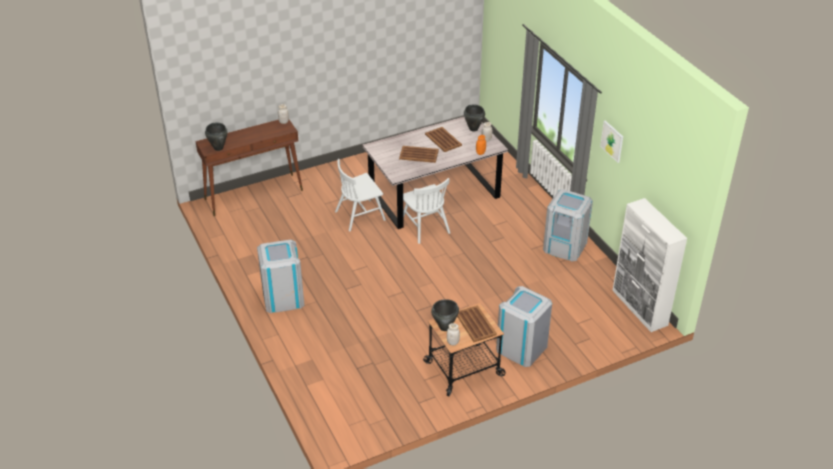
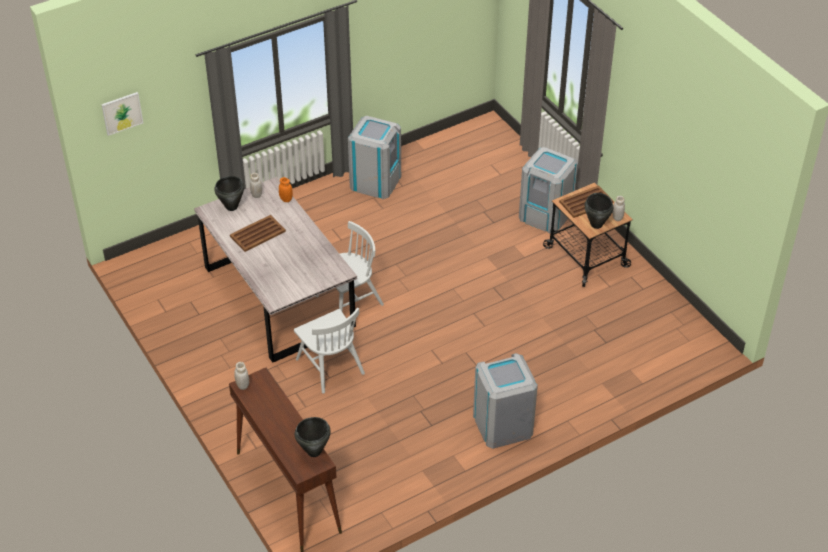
camera: 95 degrees left, 5 degrees up
brown tray [399,146,439,163] -> none
picture [600,121,623,163] -> picture moved to [101,92,143,136]
white cabinet [612,198,687,332] -> none

